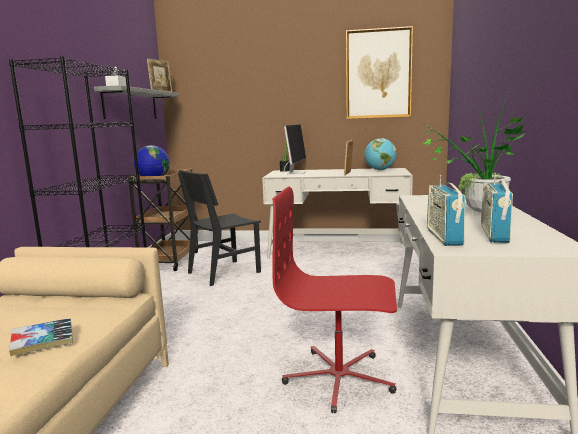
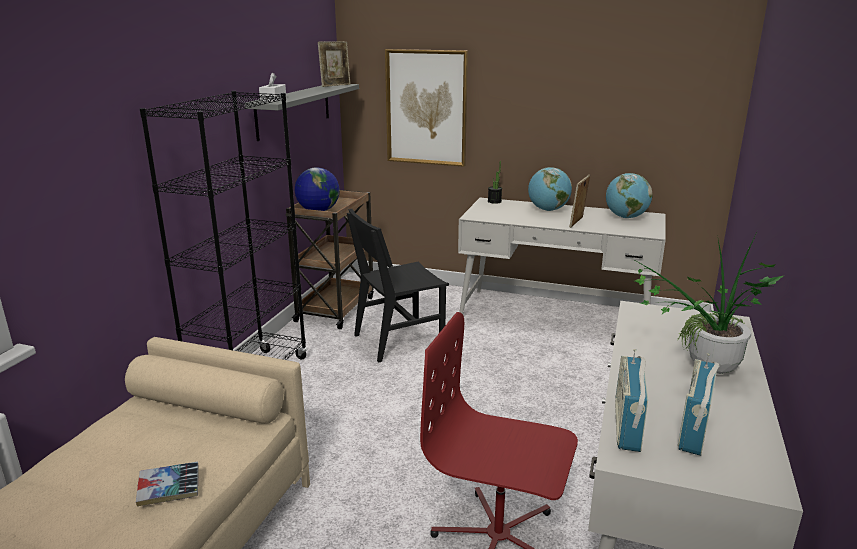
camera: 10 degrees right, 10 degrees up
monitor [284,124,306,174] -> none
picture [346,26,413,119] -> picture moved to [385,49,468,167]
none -> globe [528,167,572,211]

